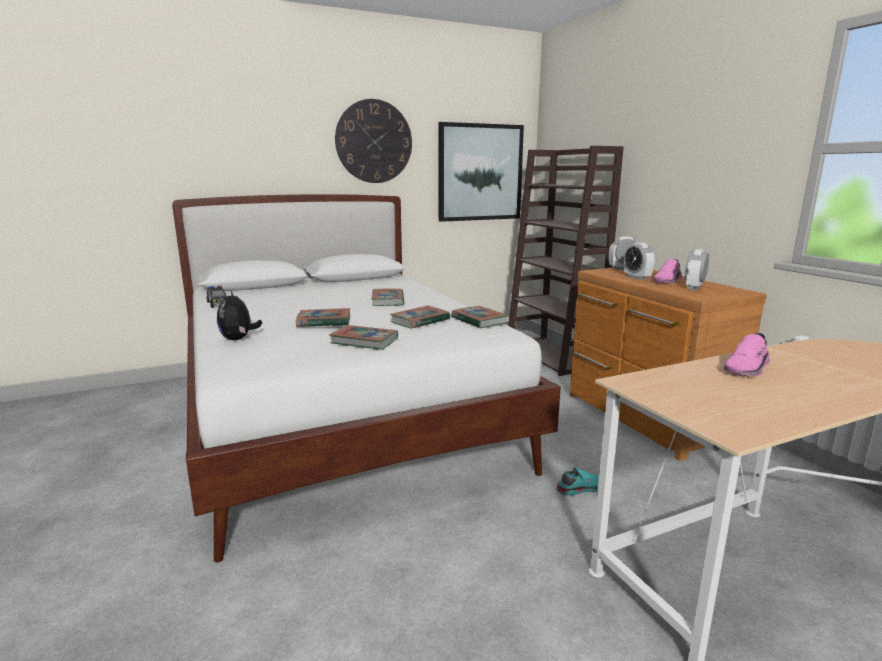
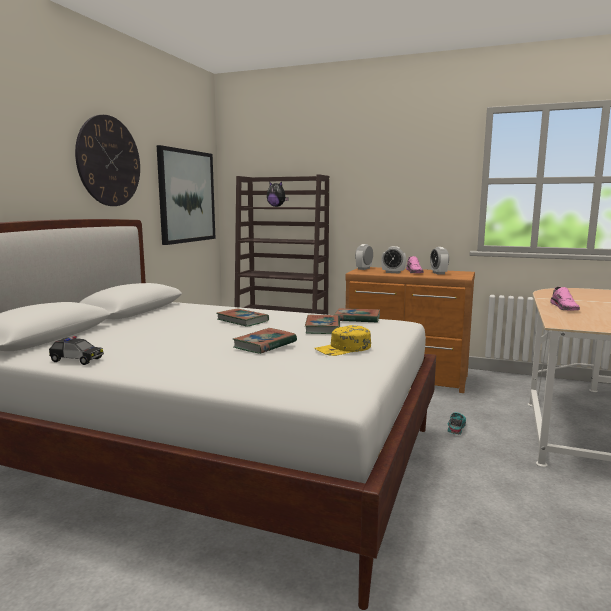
camera: 45 degrees left, 5 degrees down
plush toy [217,289,262,340] -> plush toy moved to [267,181,289,207]
book [329,325,398,350] -> yellow cap [314,325,371,356]

